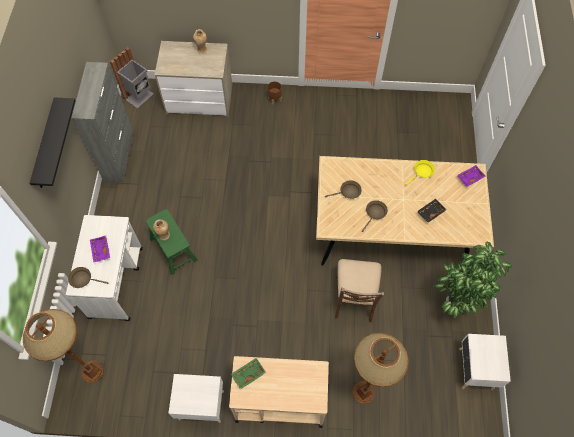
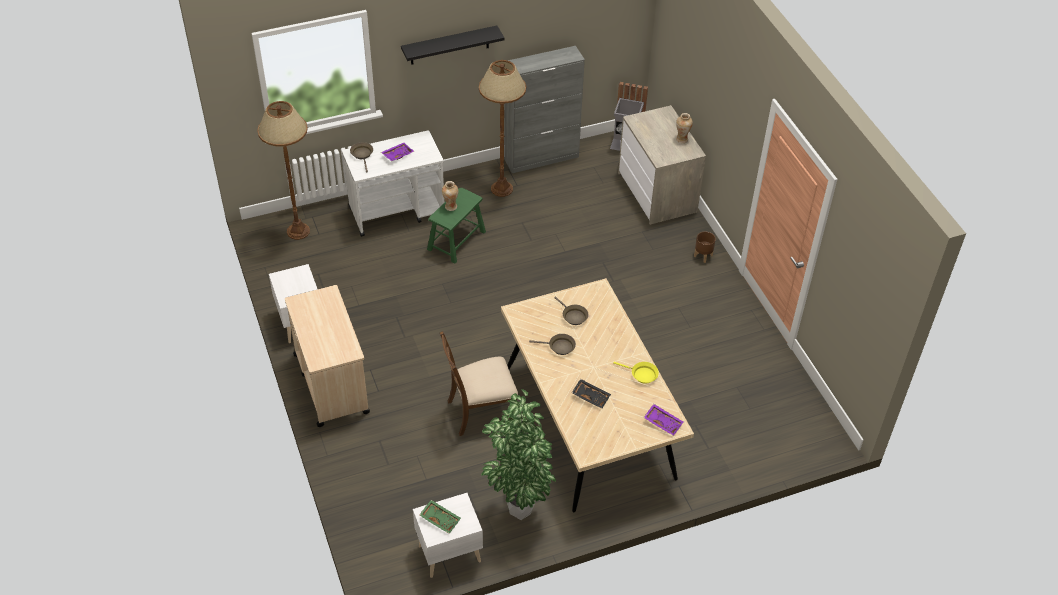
camera: 65 degrees right, 15 degrees down
green tray [231,358,266,390] -> green tray moved to [419,500,461,534]
brown floor lamp [353,333,409,404] -> brown floor lamp moved to [479,60,526,197]

